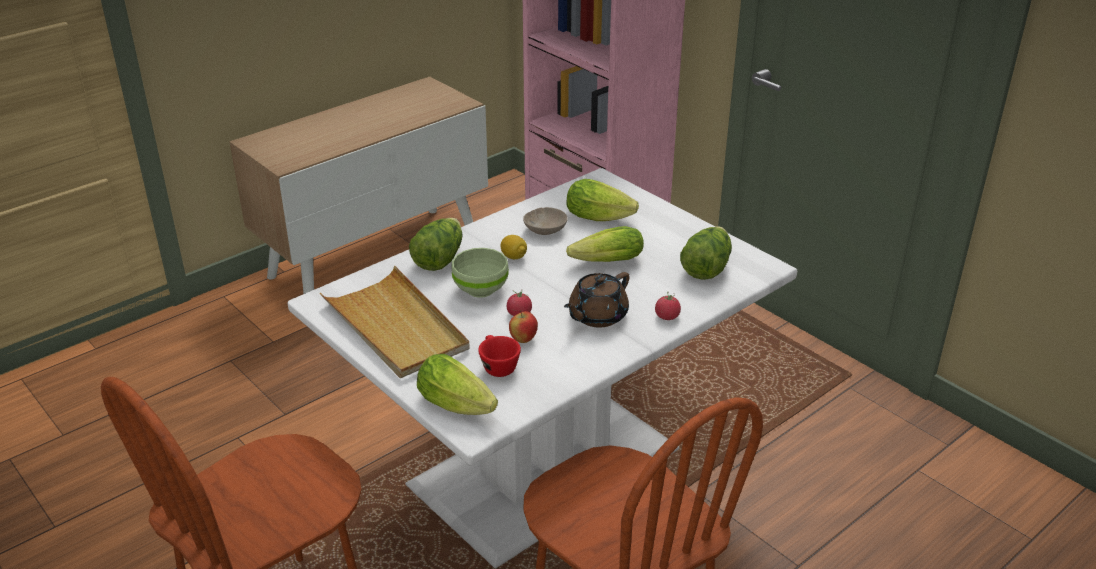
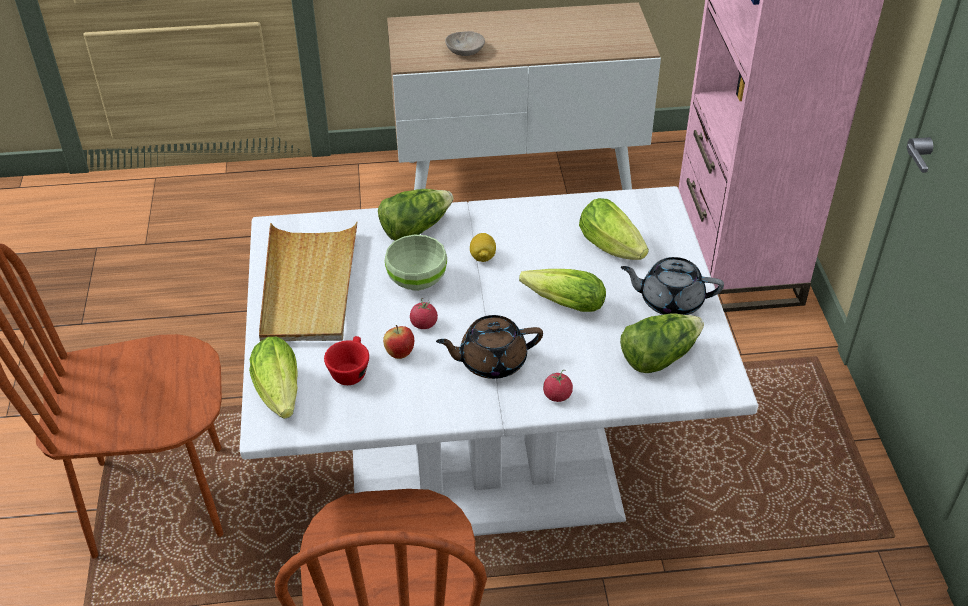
camera: 35 degrees right, 10 degrees up
beige bowl [523,207,568,235] -> beige bowl moved to [445,31,485,56]
none -> grey teapot [621,257,724,315]

